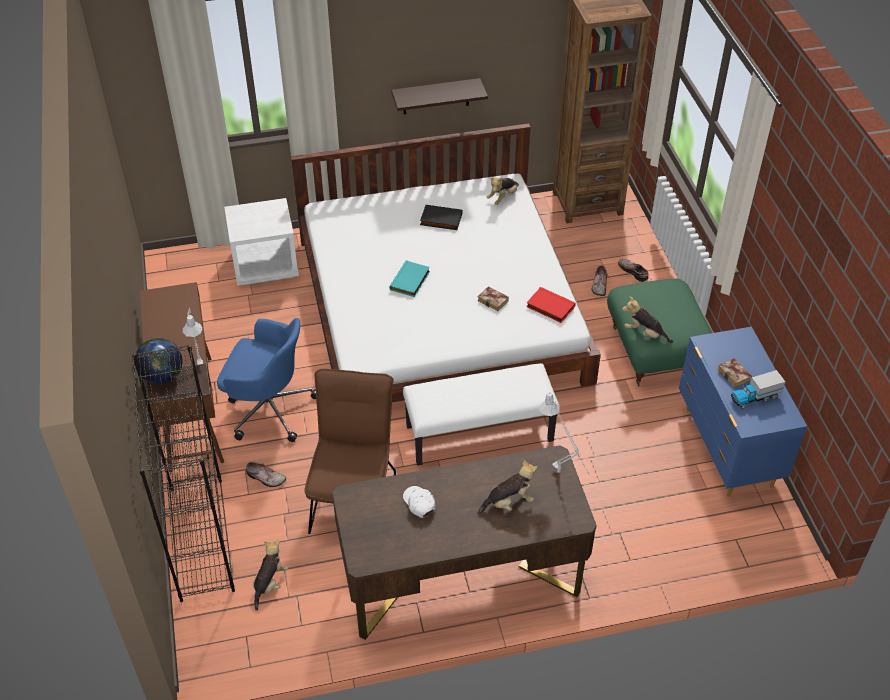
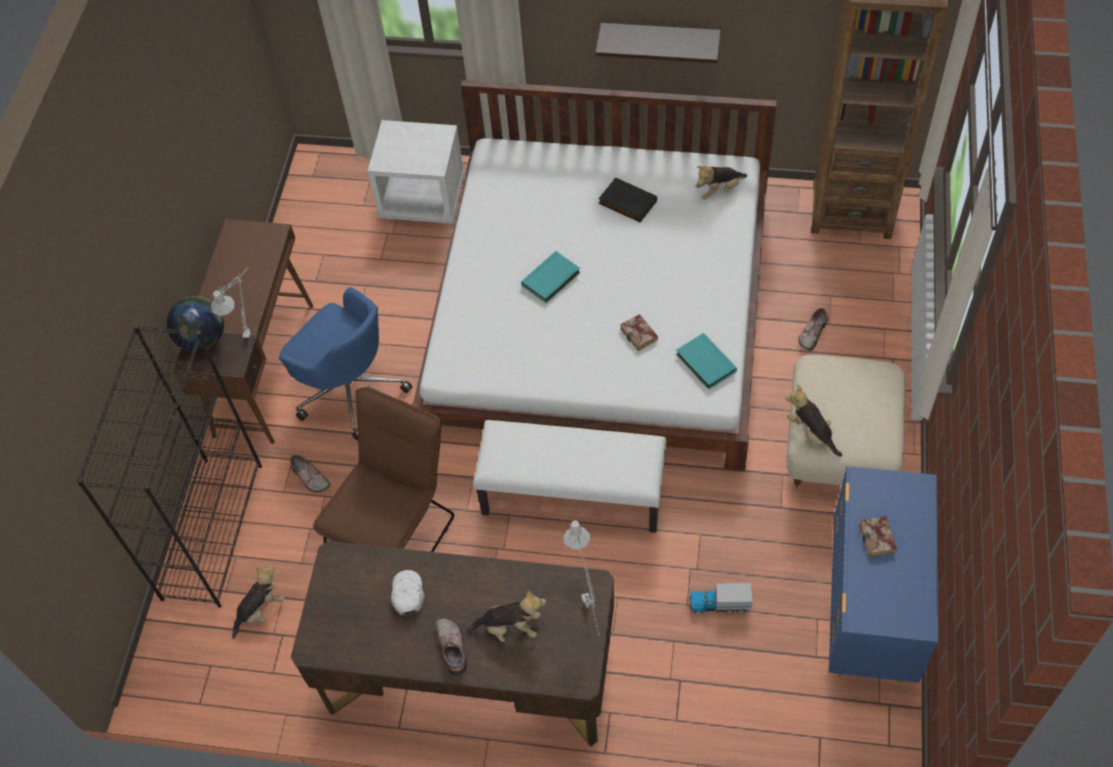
camera: 25 degrees right, 10 degrees up
red book [526,287,576,323] -> turquoise book [676,333,737,390]
green ottoman [607,278,712,387] -> beige ottoman [786,355,905,490]
shoe [618,259,648,282] -> shoe moved to [435,618,467,675]
toy truck [731,370,785,409] -> toy truck moved to [689,583,753,614]

